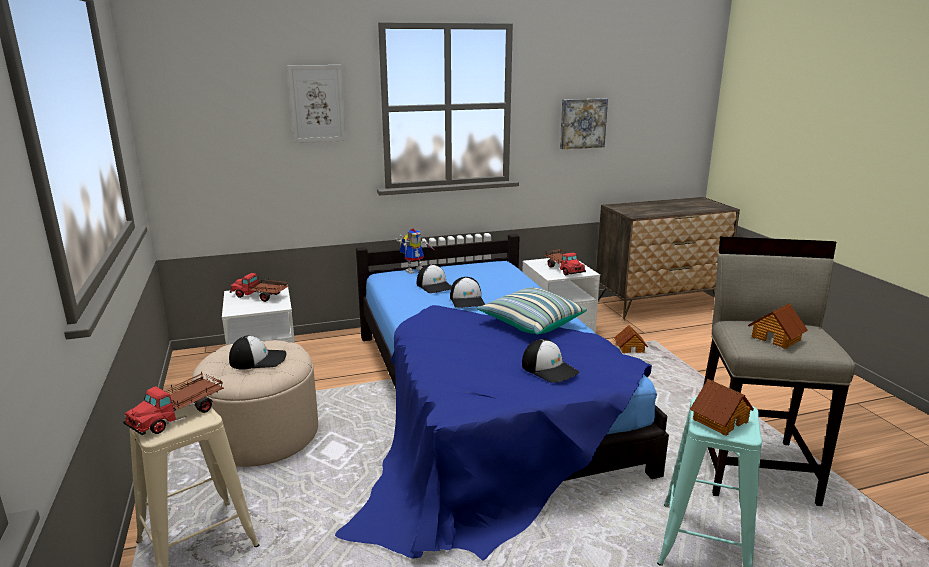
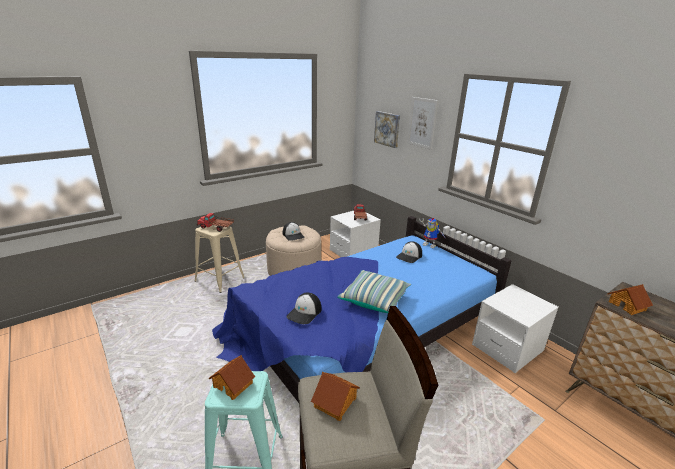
camera: 70 degrees right, 5 degrees up
cap [450,277,485,308] -> none
toy truck [545,249,586,275] -> none
picture [560,98,608,149] -> picture moved to [374,111,400,148]
toy house [614,325,648,353] -> toy house moved to [607,284,653,315]

